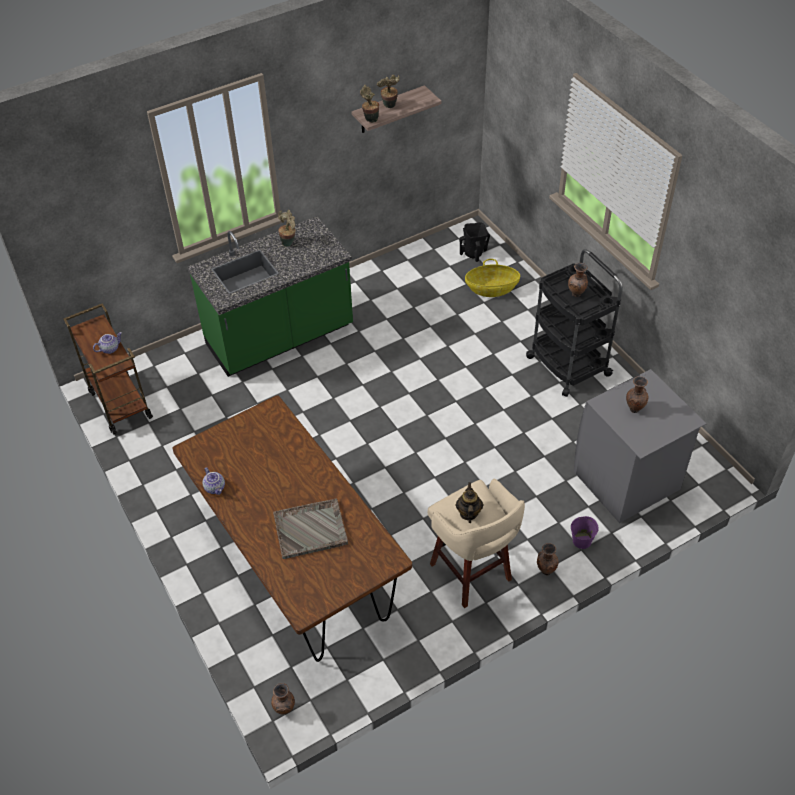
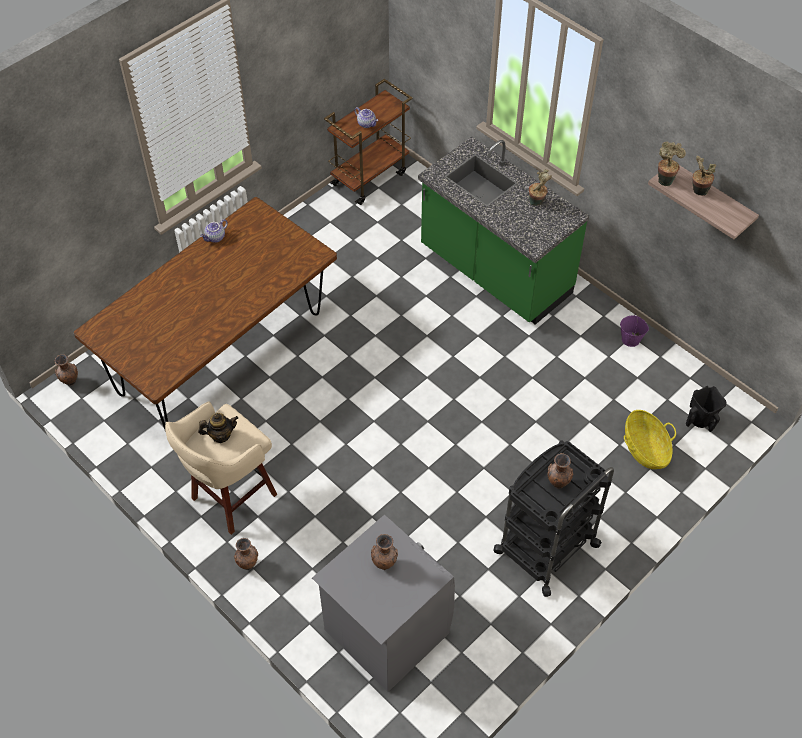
camera: 75 degrees right, 5 degrees up
grey tray [273,498,348,559] -> none
purple bucket [571,516,598,549] -> purple bucket moved to [620,313,649,347]

